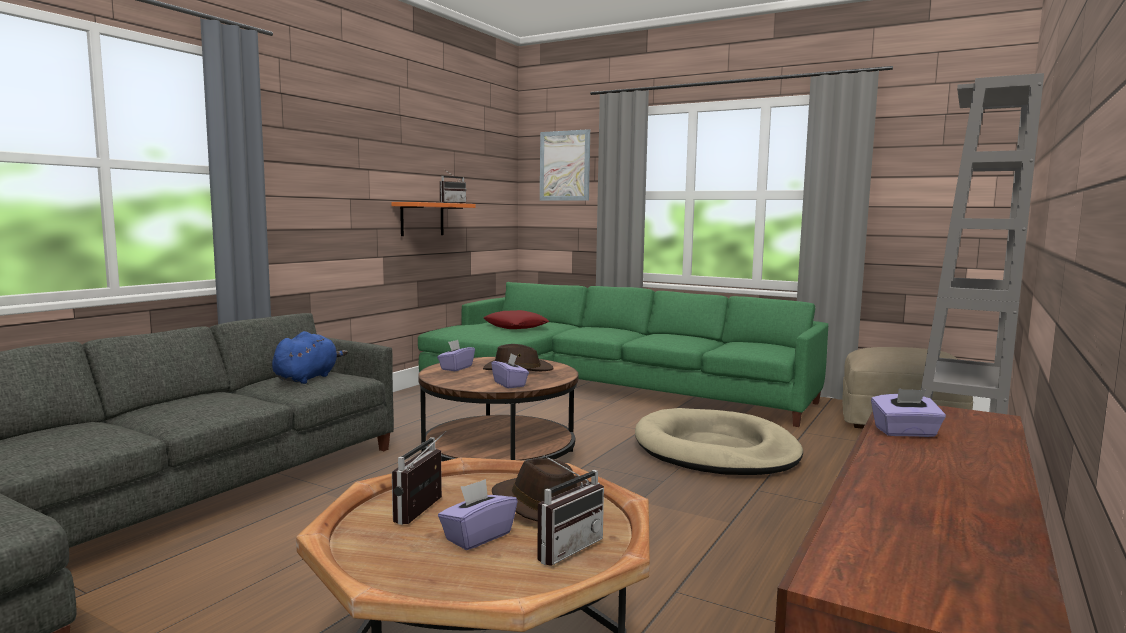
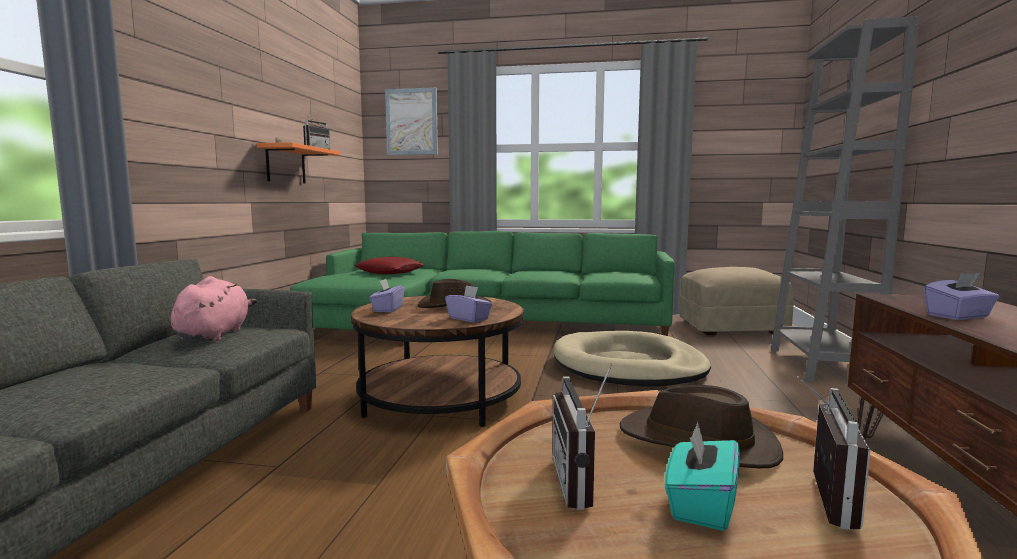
camera: 20 degrees left, 0 degrees up
blue plush toy [272,331,348,384] -> pink plush toy [171,276,257,341]
purple tissue box [438,479,517,550] -> turquoise tissue box [665,422,740,531]

